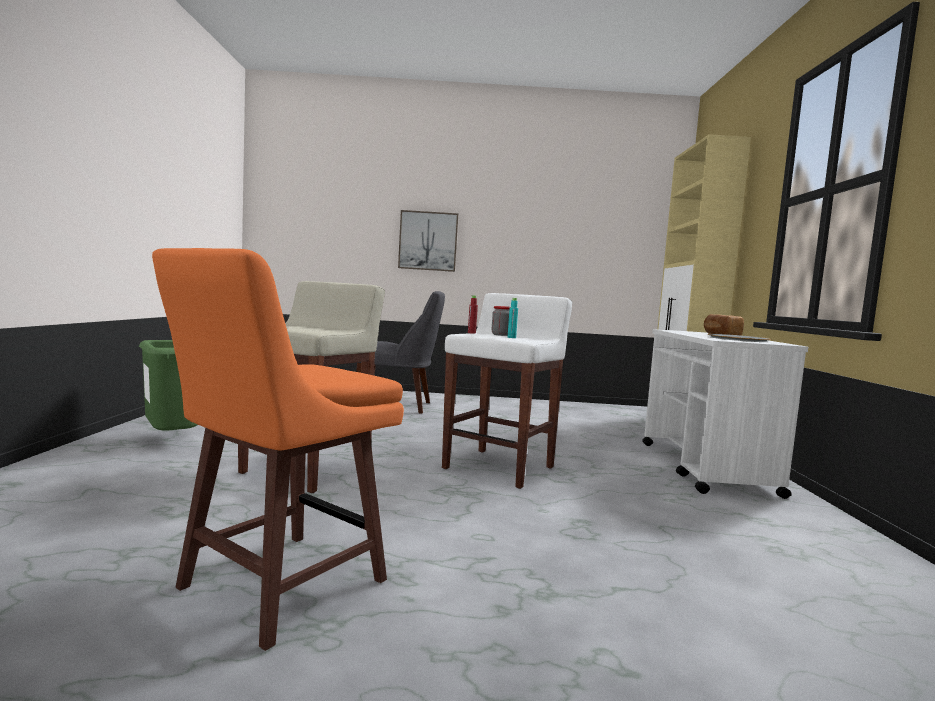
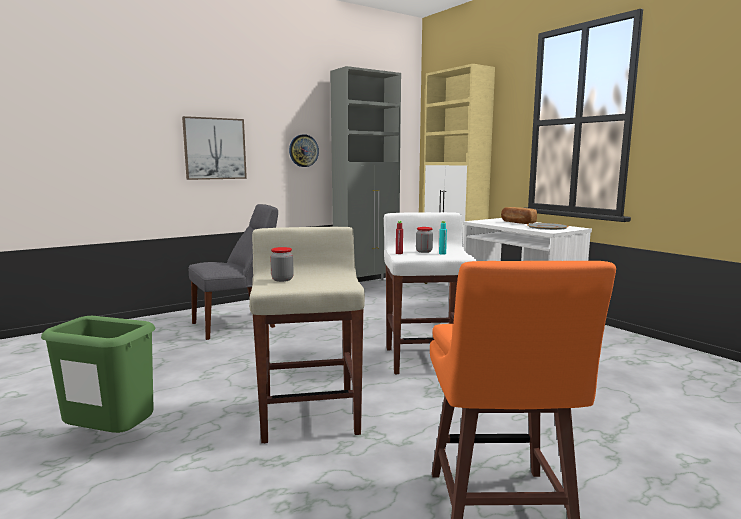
camera: 35 degrees left, 5 degrees up
none -> jar [271,247,294,282]
none -> wall clock [289,134,319,167]
none -> grey cabinet [330,66,401,280]

